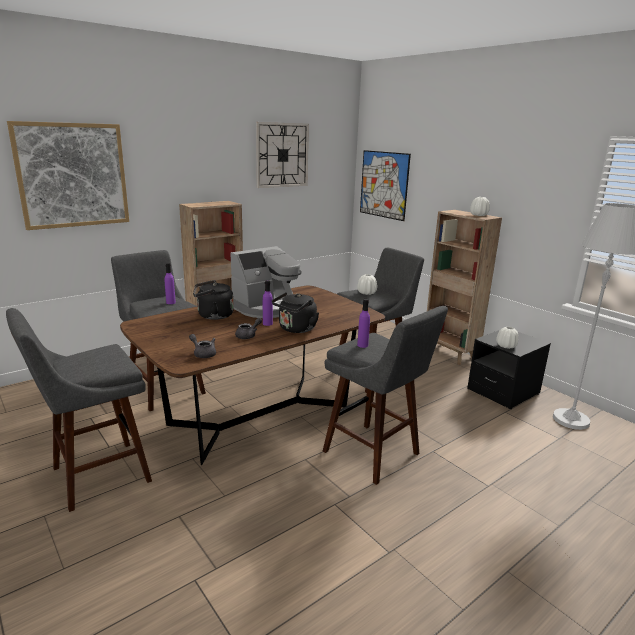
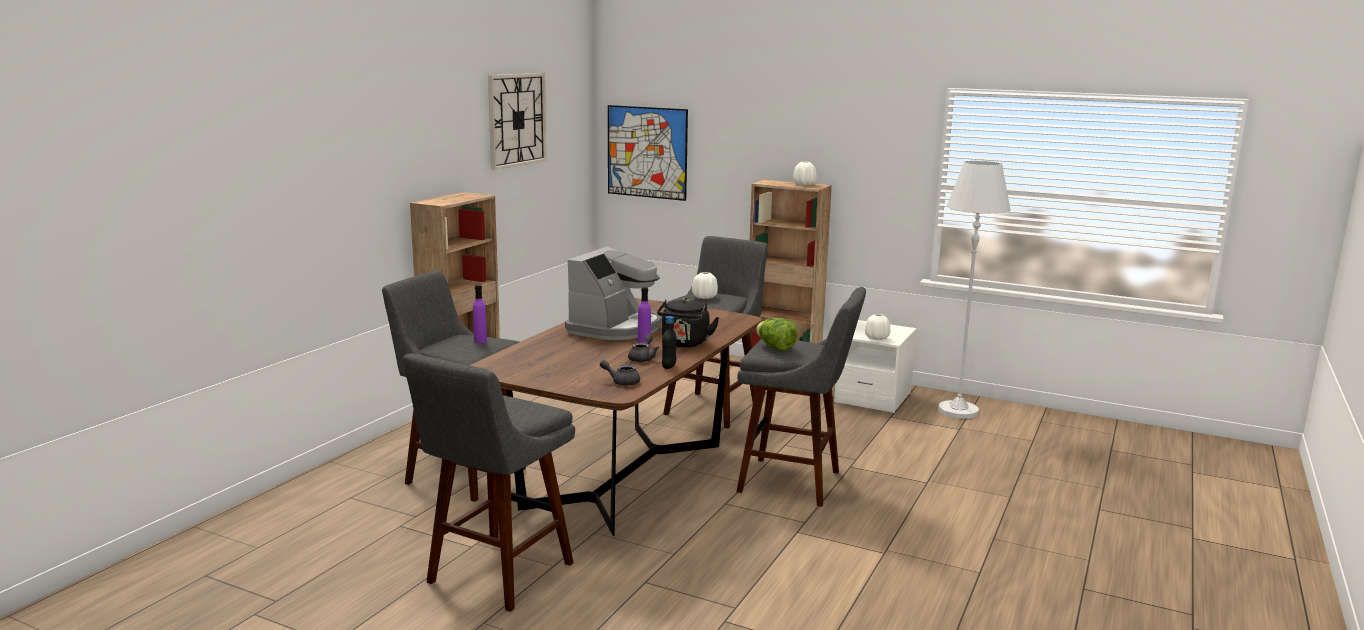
camera: 25 degrees left, 5 degrees down
picture [7,121,129,230] -> none
black kettle [193,280,234,320] -> none
purple bottle [357,299,370,348] -> lettuce [756,318,798,351]
black nightstand [467,330,551,409] -> white nightstand [834,320,917,413]
none -> black bottle [662,316,677,369]

